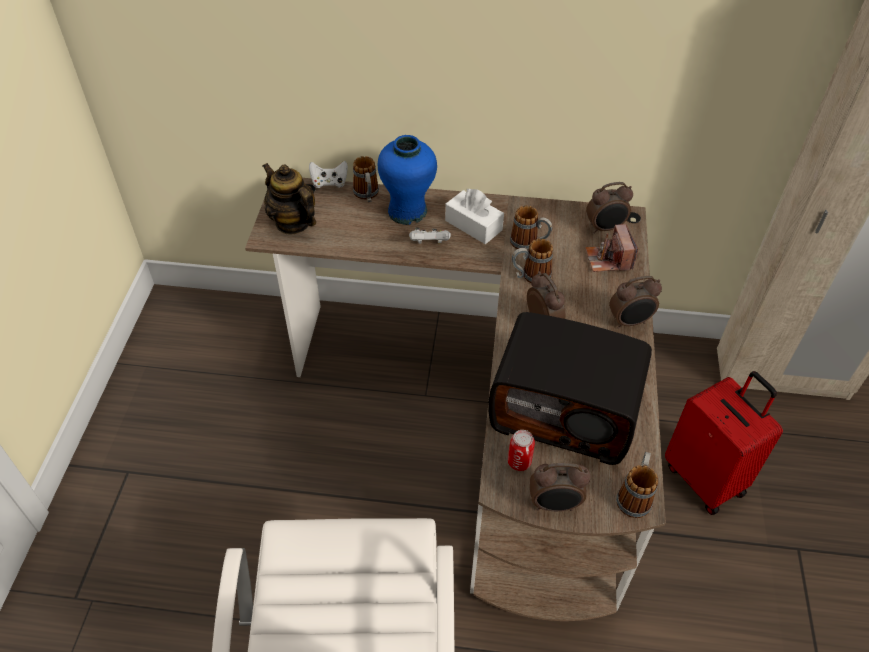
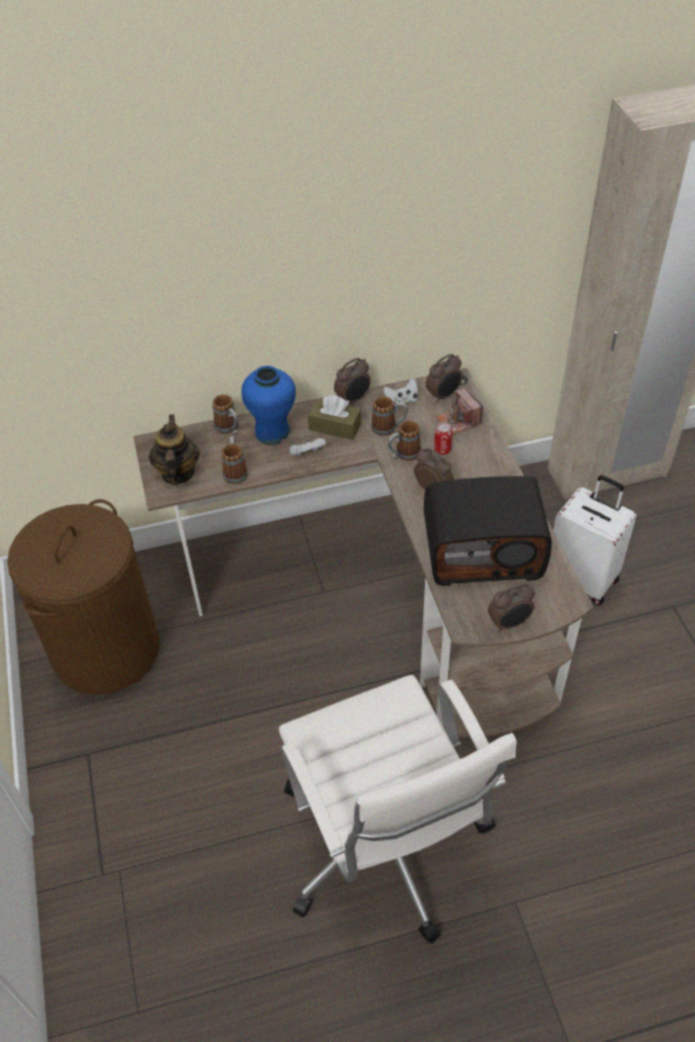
camera: 20 degrees left, 0 degrees up
teapot [263,163,316,234] -> teapot turned 60 degrees clockwise [148,414,200,485]
white game controller [309,161,348,188] -> white game controller moved to [383,377,418,408]
white tissue box [445,189,504,244] -> brown tissue box [308,395,361,440]
can [508,430,535,471] -> can moved to [434,422,453,455]
alarm clock [609,276,662,329] -> alarm clock moved to [334,358,371,404]
mug [616,452,658,518] -> mug moved to [221,436,248,484]
red suitcase [665,371,783,515] -> white suitcase [553,475,637,605]
none -> brown laundry basket [7,499,160,695]

